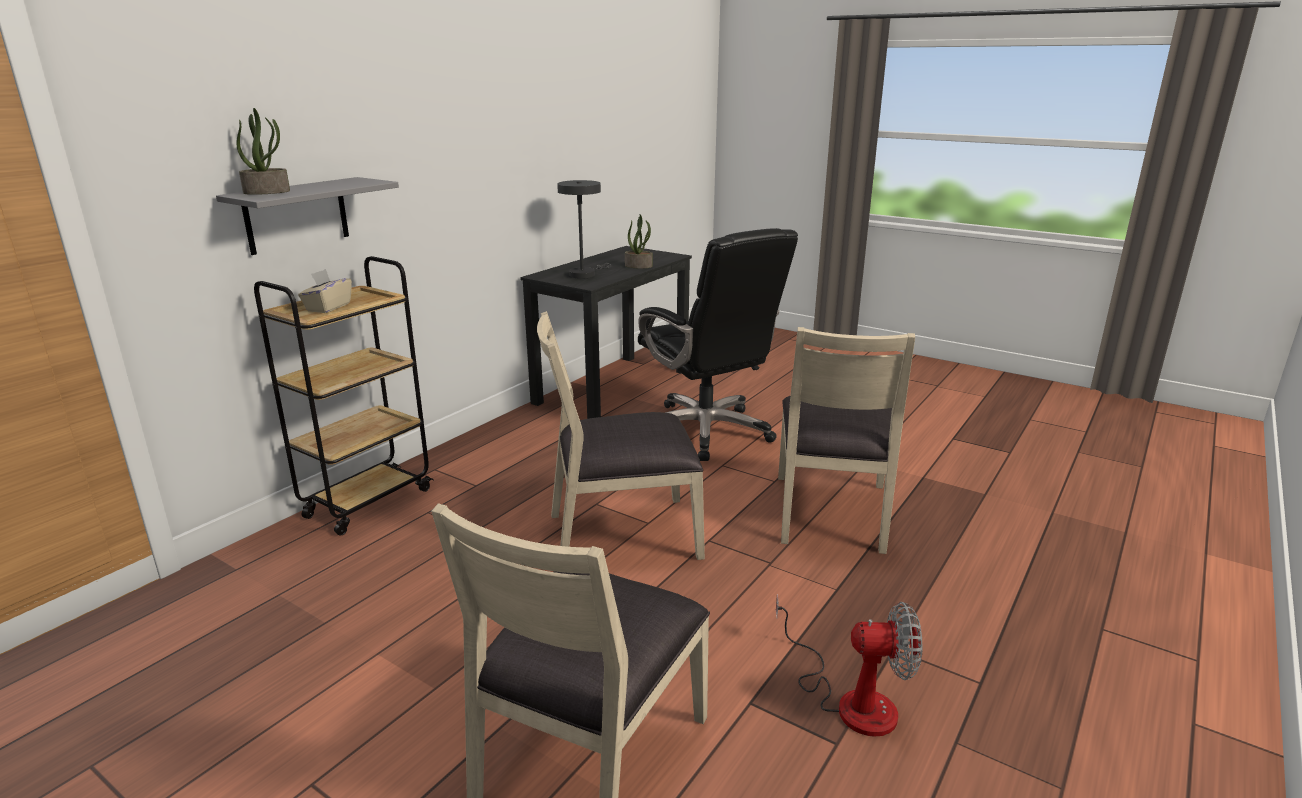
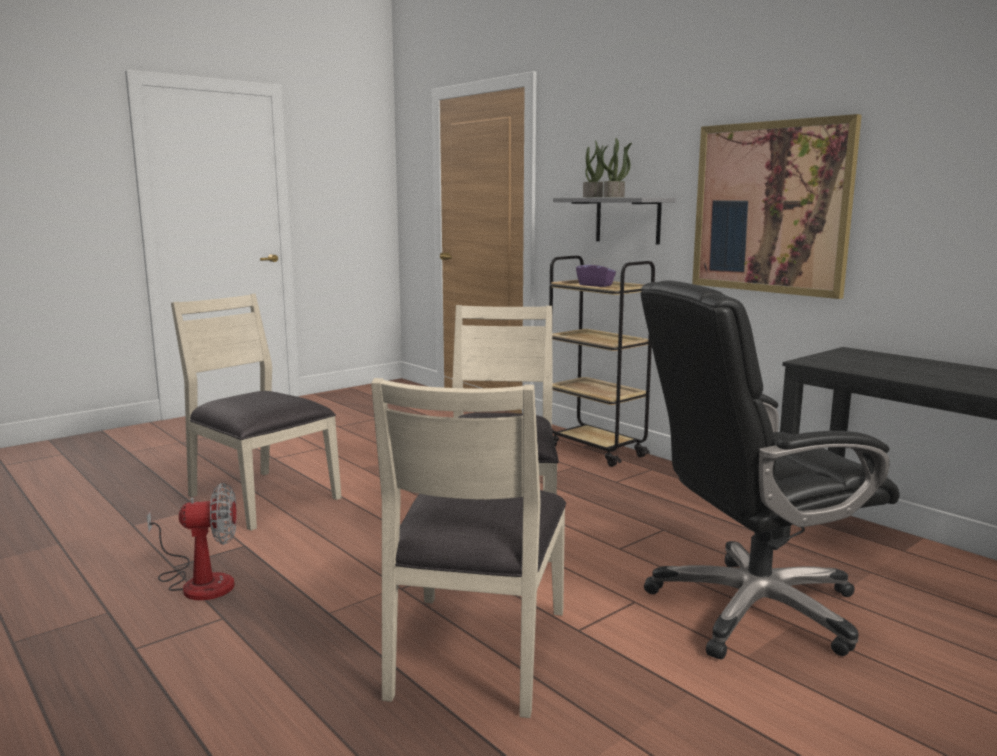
camera: 105 degrees right, 10 degrees down
beige tissue box [298,269,352,313] -> purple tissue box [576,258,616,287]
grey table lamp [557,180,611,279] -> none
potted plant [625,214,653,269] -> potted plant moved to [599,138,632,197]
fan [776,594,922,737] -> fan turned 120 degrees counterclockwise [147,483,237,600]
beige chair [778,327,915,554] -> beige chair turned 105 degrees counterclockwise [371,378,566,718]
none -> picture [692,114,862,299]

